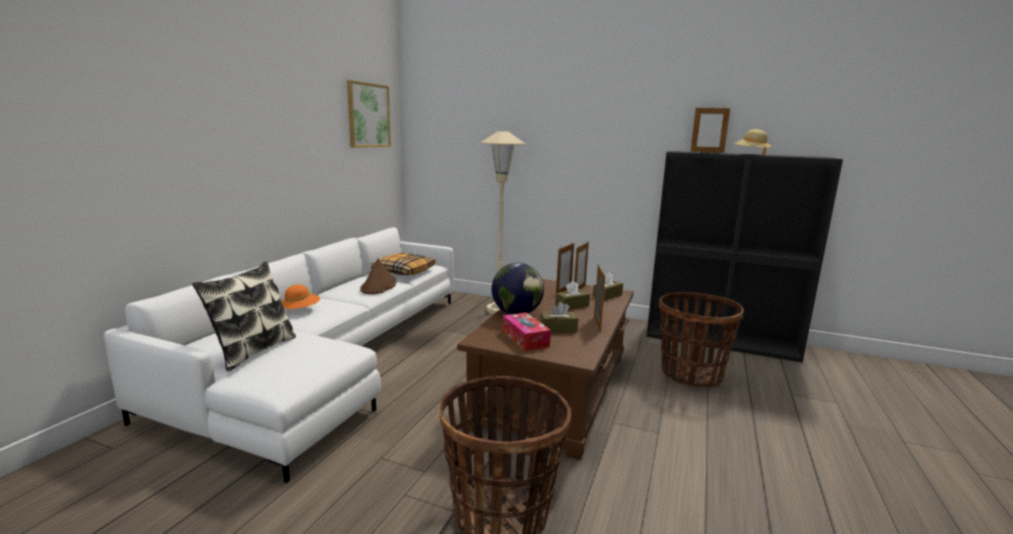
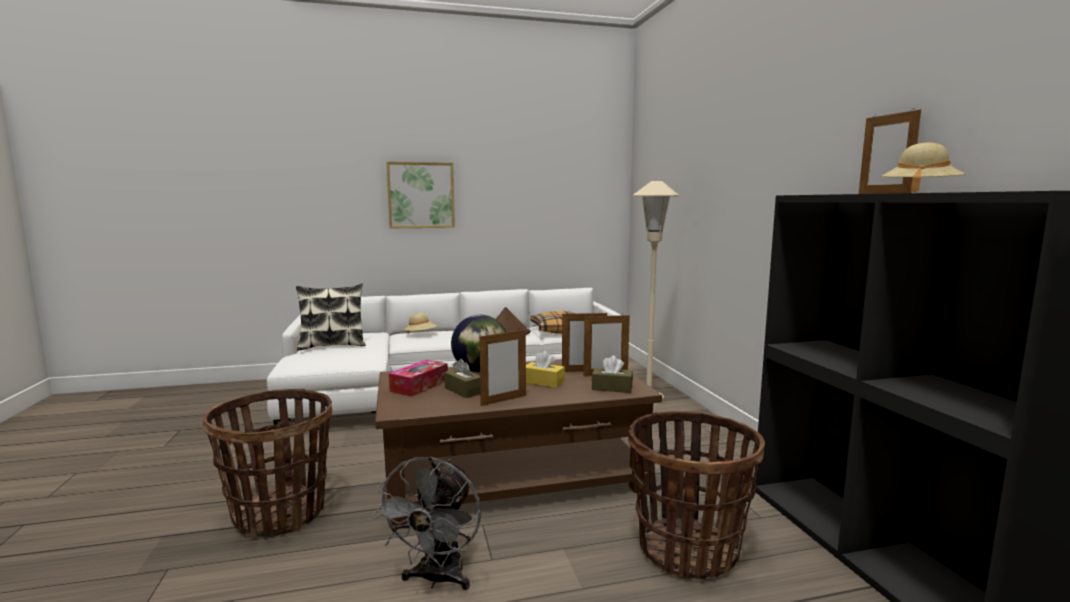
camera: 55 degrees right, 5 degrees down
orange hat [281,284,320,309] -> beige hat [404,313,437,333]
picture [347,80,391,148] -> picture moved to [386,162,455,228]
brown tissue box [555,281,590,310] -> yellow tissue box [526,351,565,388]
none -> grey fan [372,457,481,590]

